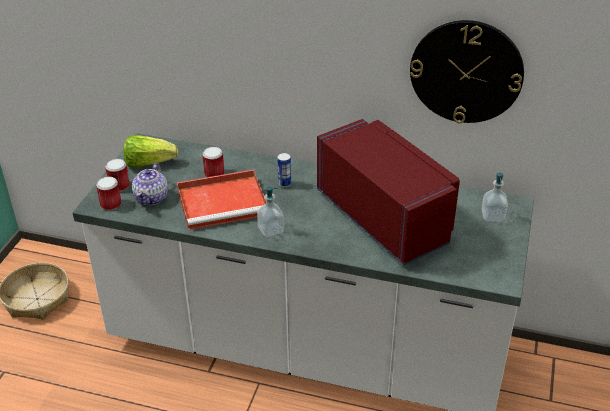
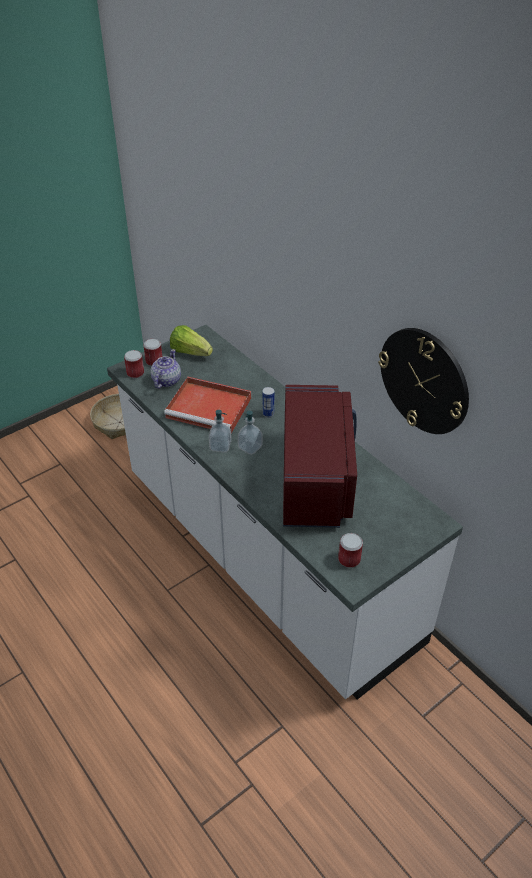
camera: 35 degrees right, 5 degrees up
teapot [132,163,168,206] -> teapot turned 150 degrees clockwise [151,349,181,389]
can [202,147,224,177] -> can moved to [338,533,363,568]
soap dispenser [482,173,508,222] -> soap dispenser moved to [238,411,262,455]

